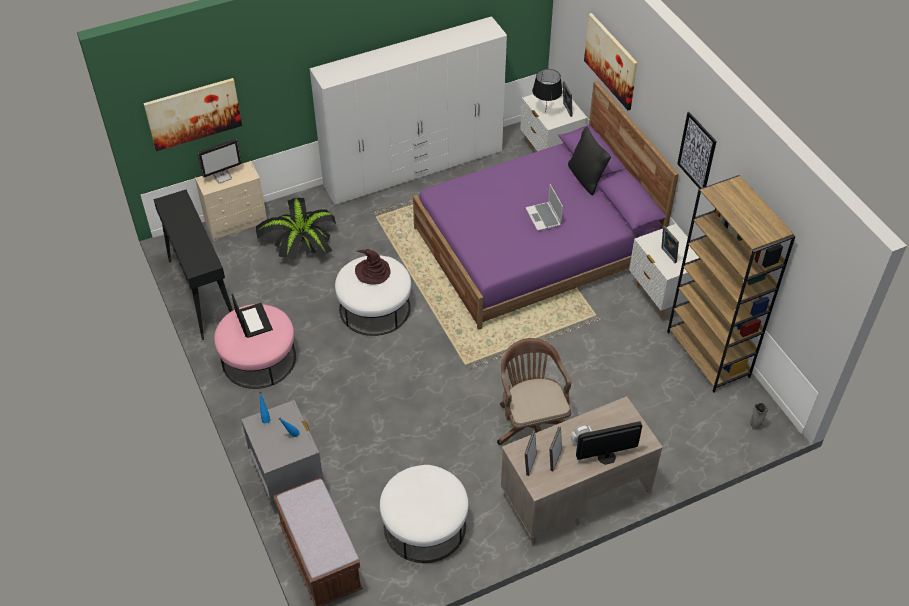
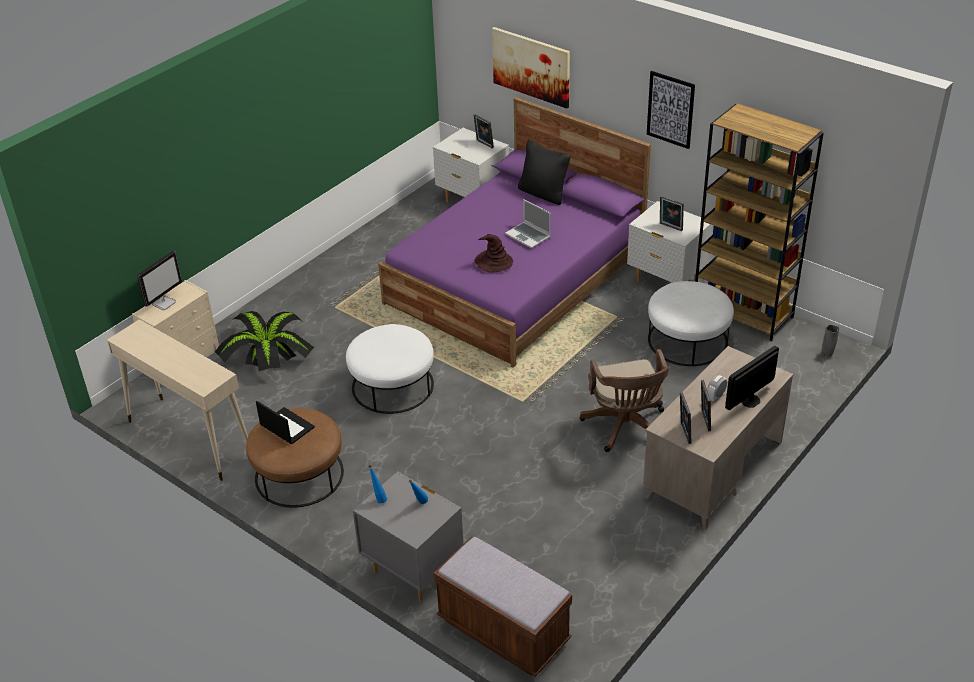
camera: 25 degrees left, 10 degrees down
picture [144,78,242,151] -> none
black console table [153,189,233,340] -> beige console table [107,319,248,481]
pink ottoman [214,304,296,389] -> brown ottoman [246,408,344,508]
white wardrobe [309,16,507,205] -> none
brown hat [355,249,391,285] -> brown hat moved to [475,234,513,273]
white ottoman [380,465,469,563] -> white ottoman moved to [648,281,734,366]
brown office chair [497,338,571,445] -> brown office chair turned 150 degrees counterclockwise [580,349,669,452]
black table lamp [532,69,562,105] -> none

